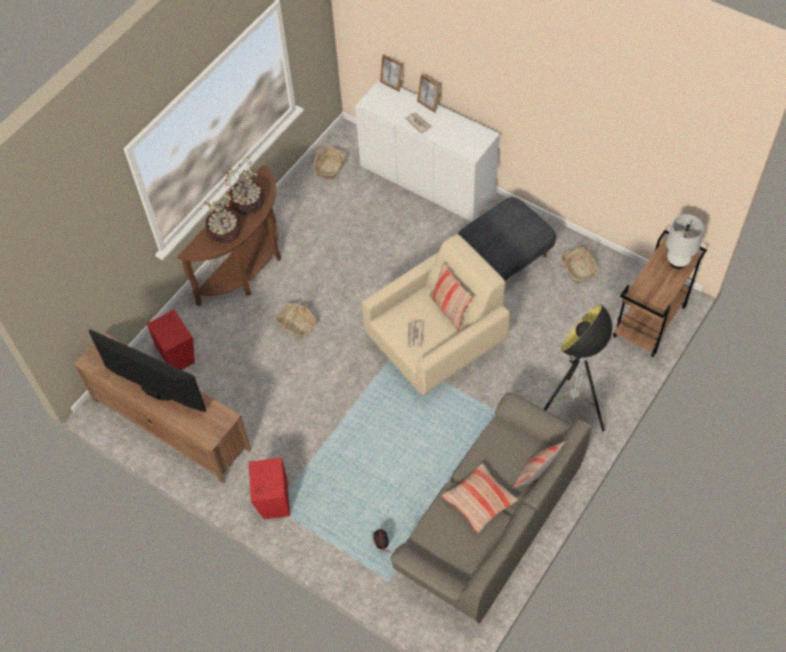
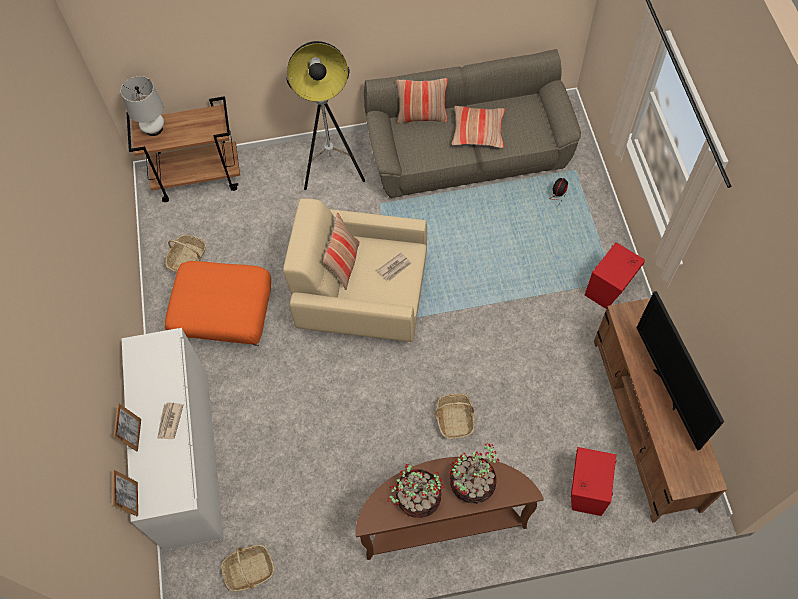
camera: 135 degrees left, 5 degrees up
grey ottoman [458,197,556,281] -> orange ottoman [165,261,271,346]

